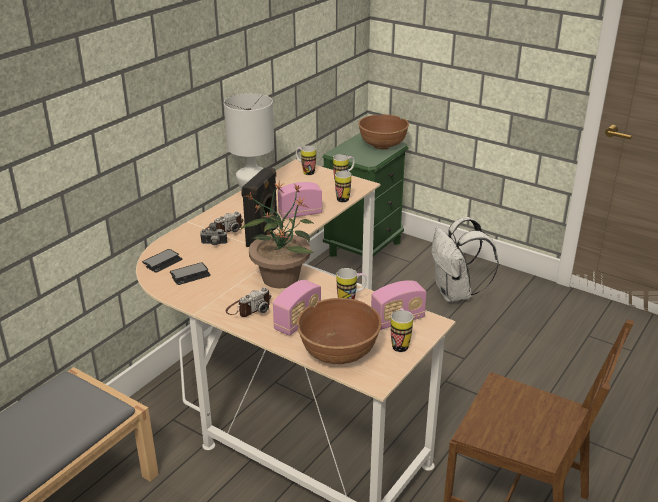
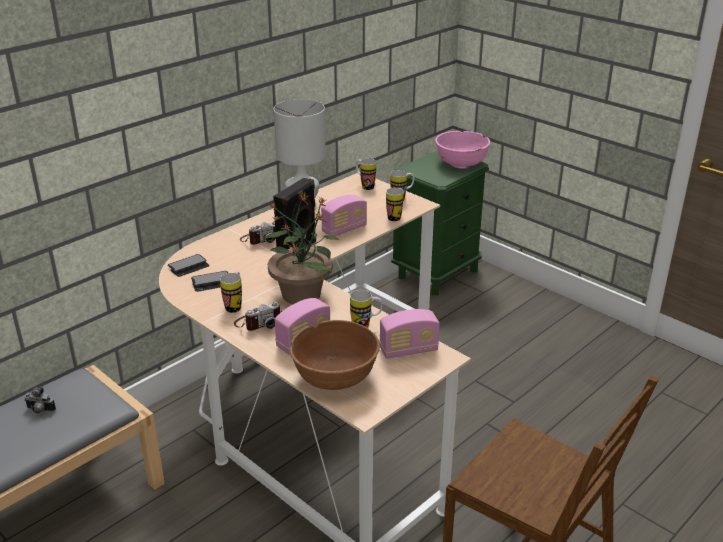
camera: 10 degrees right, 0 degrees up
camera [200,222,227,245] -> camera moved to [24,386,56,414]
radio [278,182,322,219] -> radio turned 150 degrees clockwise [321,195,367,236]
brown bowl [358,114,409,149] -> pink bowl [435,131,490,169]
mug [391,308,413,352] -> mug moved to [220,272,242,313]
white backpack [431,217,499,302] -> none

